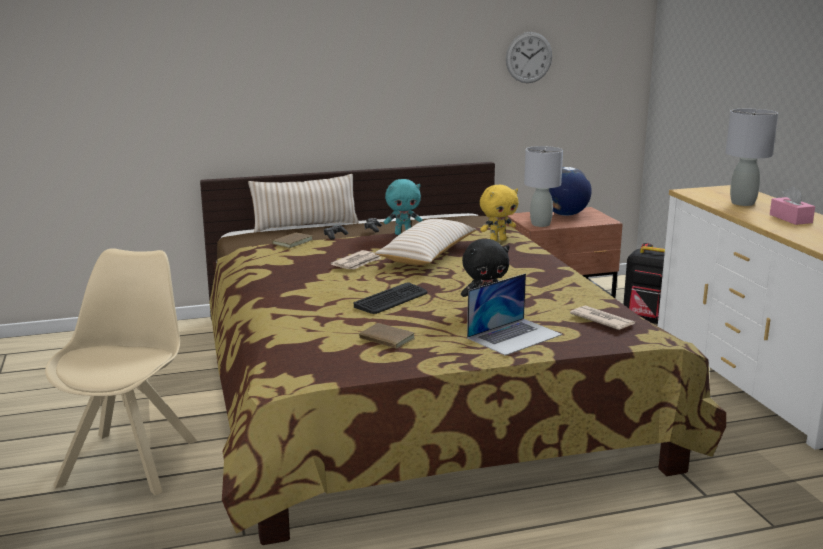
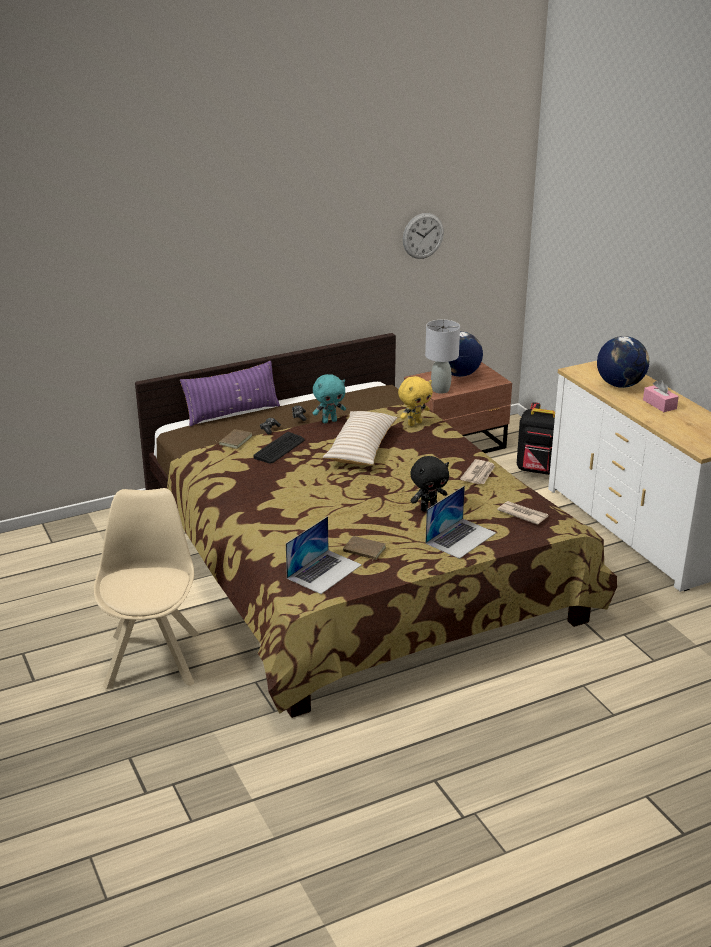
camera: 10 degrees left, 10 degrees up
beige pillow [248,174,359,233] -> purple pillow [180,361,280,426]
newspaper [331,250,381,269] -> newspaper moved to [460,459,495,484]
keyboard [354,282,427,314] -> keyboard moved to [254,432,304,464]
grey table lamp [726,109,778,206] -> globe [597,336,649,388]
none -> laptop [286,516,362,594]

